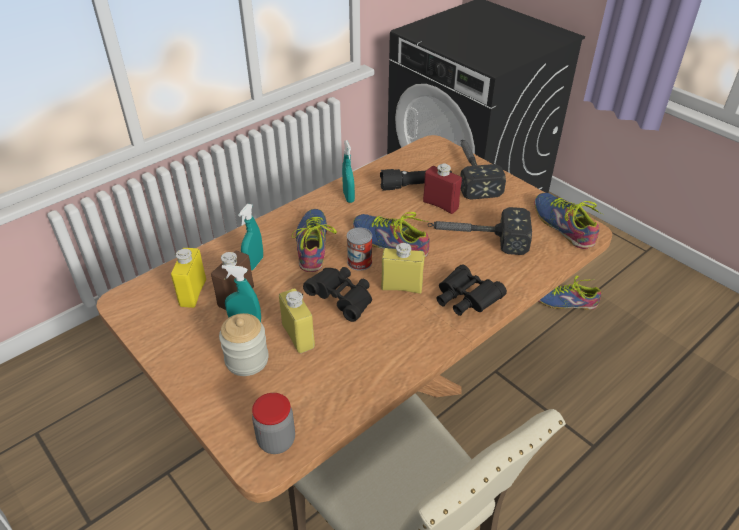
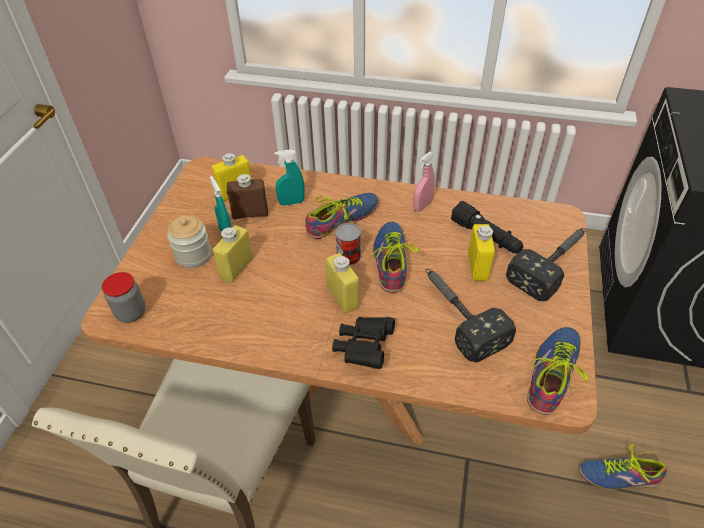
camera: 55 degrees right, 5 degrees up
black binoculars [303,267,372,322] -> none
turquoise spray bottle [342,140,355,203] -> pink spray bottle [413,151,435,212]
red bottle [423,163,462,214] -> yellow bottle [468,224,495,281]
shoe [538,276,601,310] -> shoe turned 60 degrees counterclockwise [579,444,667,490]

